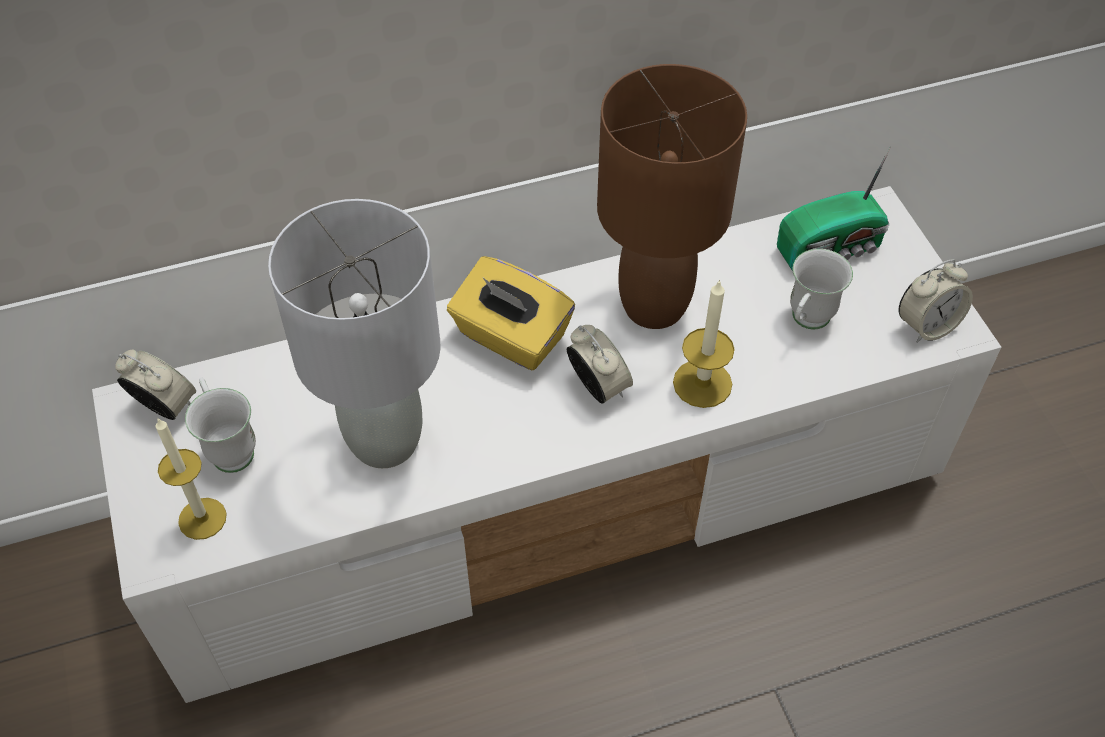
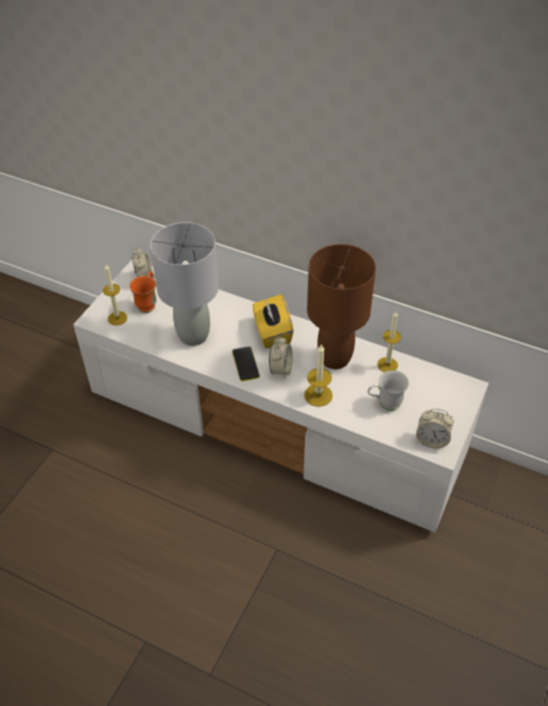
camera: 45 degrees right, 5 degrees down
white mug [185,377,256,473] -> orange mug [129,271,156,313]
radio [777,147,891,271] -> none
none -> phone [232,347,260,381]
none -> candle [377,312,401,372]

